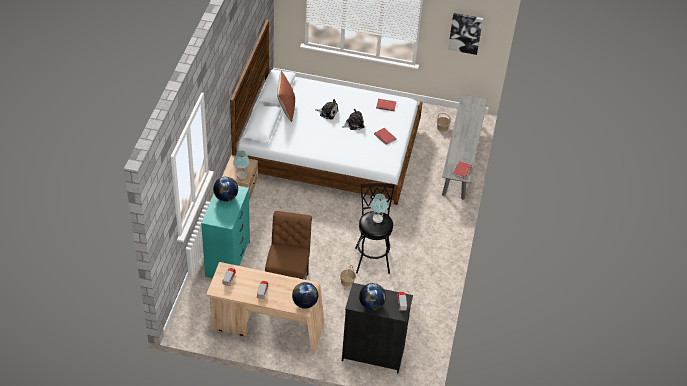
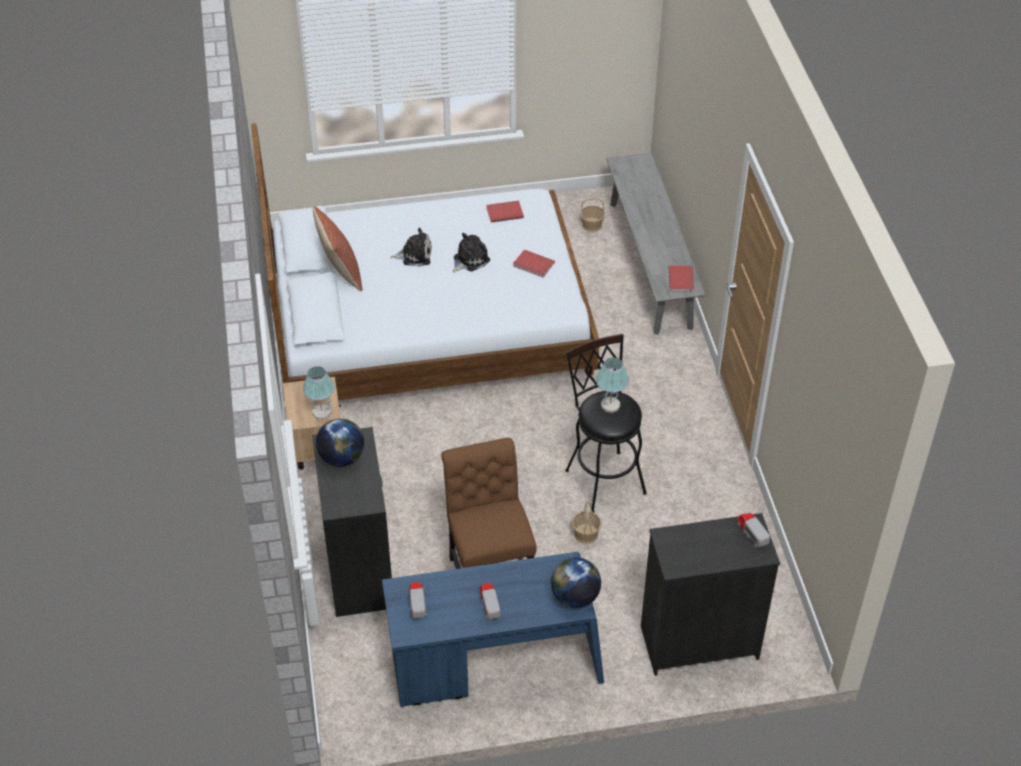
camera: 20 degrees left, 0 degrees up
turquoise dresser [201,186,250,278] -> black dresser [312,427,392,617]
beige desk [206,262,324,355] -> blue desk [382,552,604,707]
globe [359,283,386,310] -> none
picture [448,13,483,55] -> none

